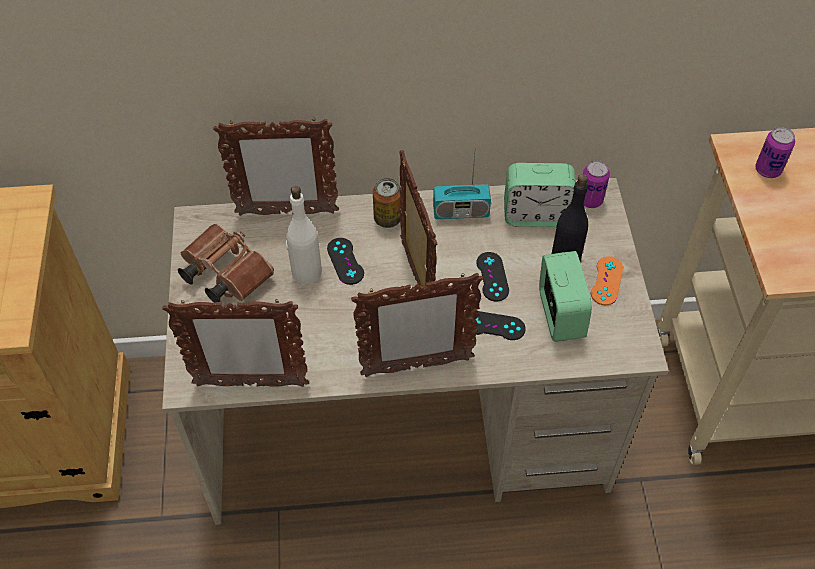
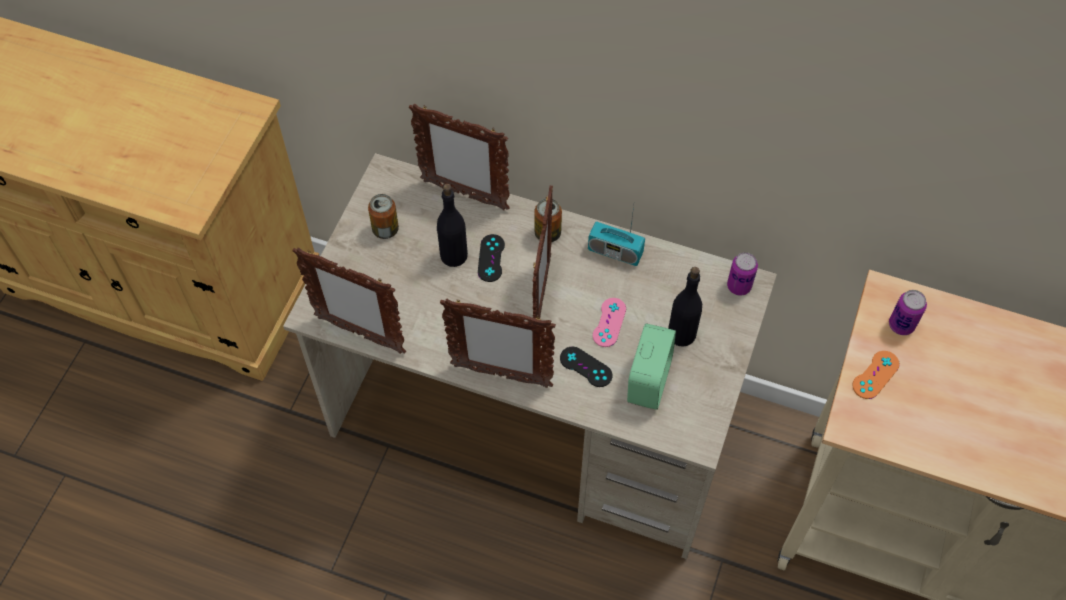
camera: 25 degrees right, 5 degrees up
brown binoculars [178,224,274,303] -> can [368,194,399,239]
white bottle [286,186,322,284] -> black bottle [437,184,468,267]
black game controller [476,252,509,302] -> pink game controller [593,298,626,347]
alarm clock [504,163,576,227] -> none
orange game controller [591,256,623,305] -> orange game controller moved to [852,351,900,399]

